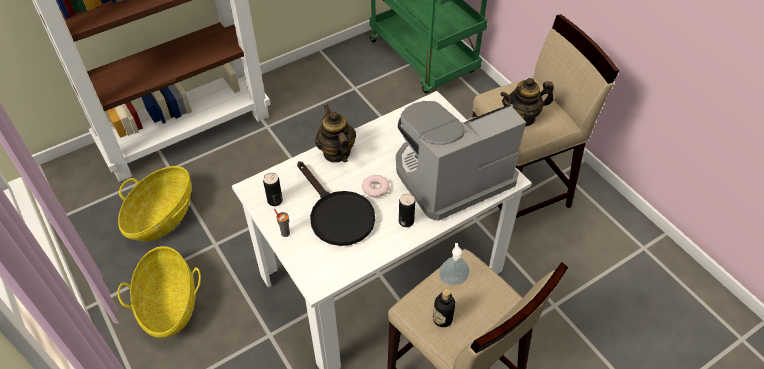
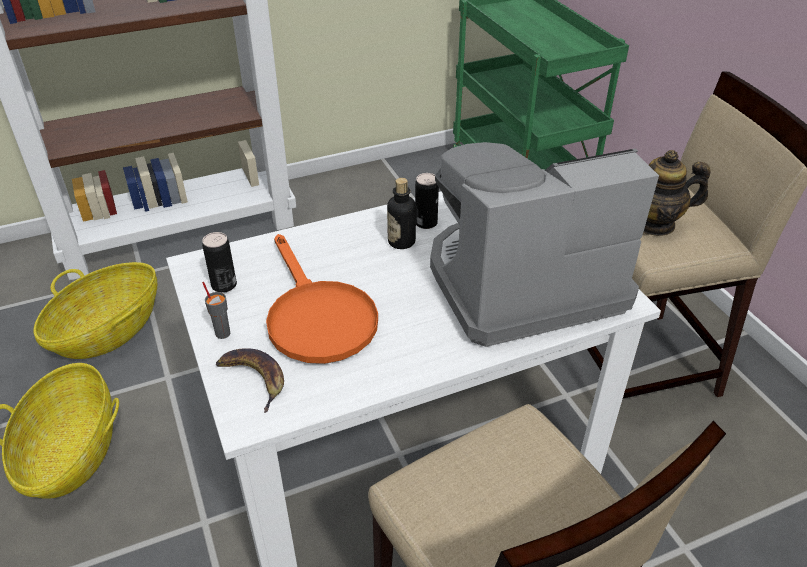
camera: 10 degrees right, 10 degrees down
black frying pan [297,161,375,246] -> orange frying pan [266,234,378,364]
teapot [315,105,356,163] -> none
donut [362,175,390,197] -> none
can [399,193,415,227] -> can moved to [415,173,439,229]
bottle [433,289,455,327] -> bottle moved to [387,178,416,249]
soap dispenser [439,243,469,285] -> none
none -> banana [216,348,284,413]

